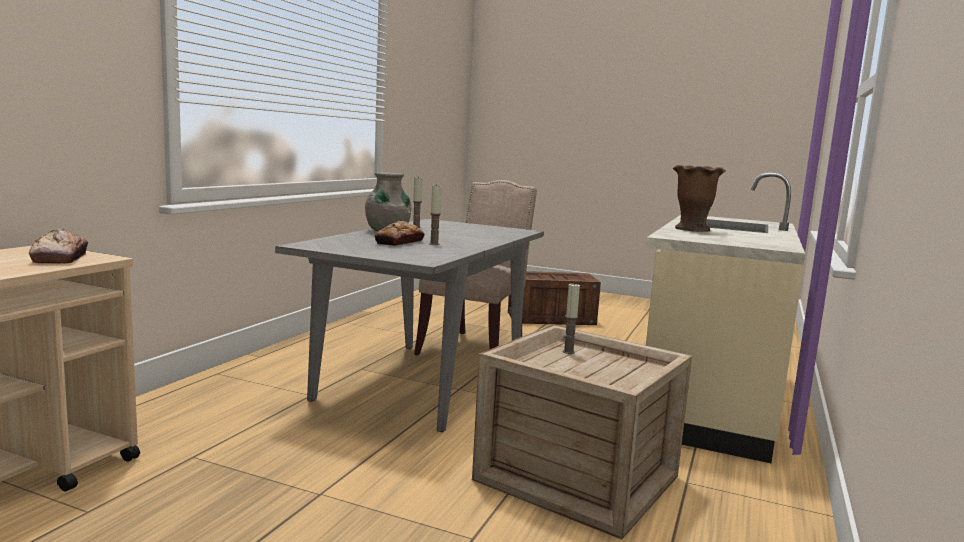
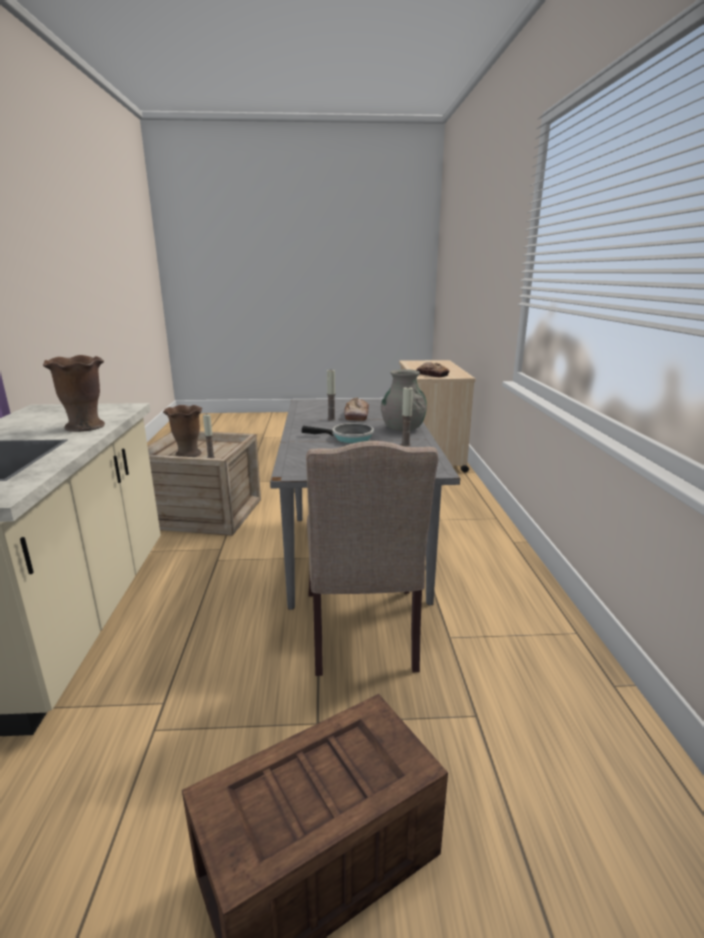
camera: 155 degrees right, 10 degrees up
none -> brown vase [163,405,203,457]
none -> frying pan [302,423,374,443]

